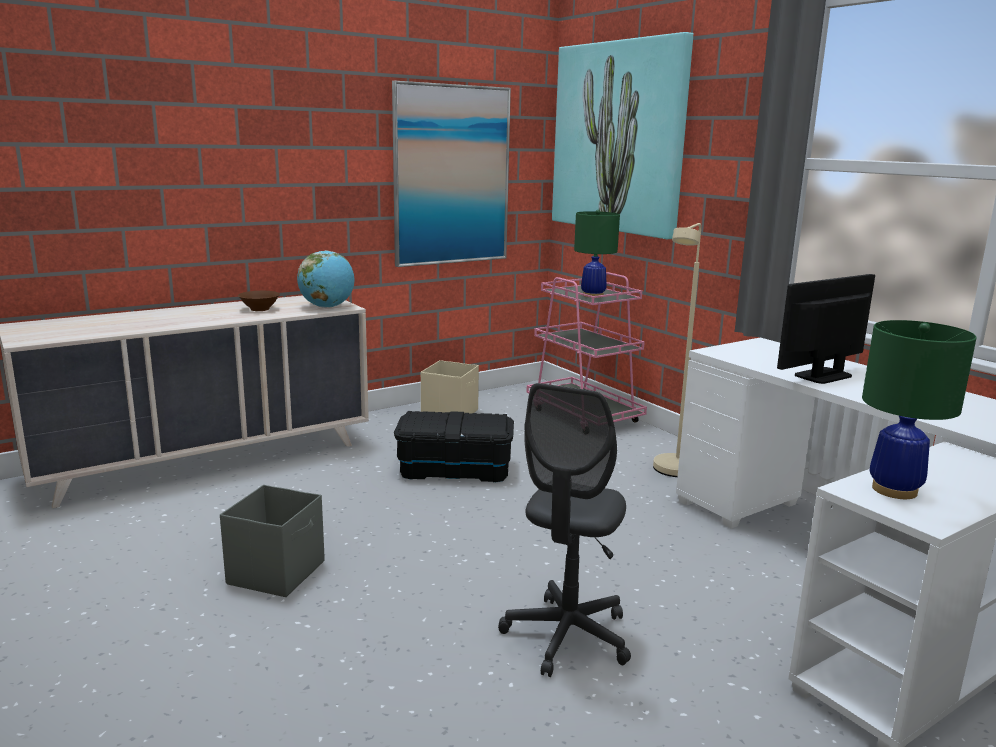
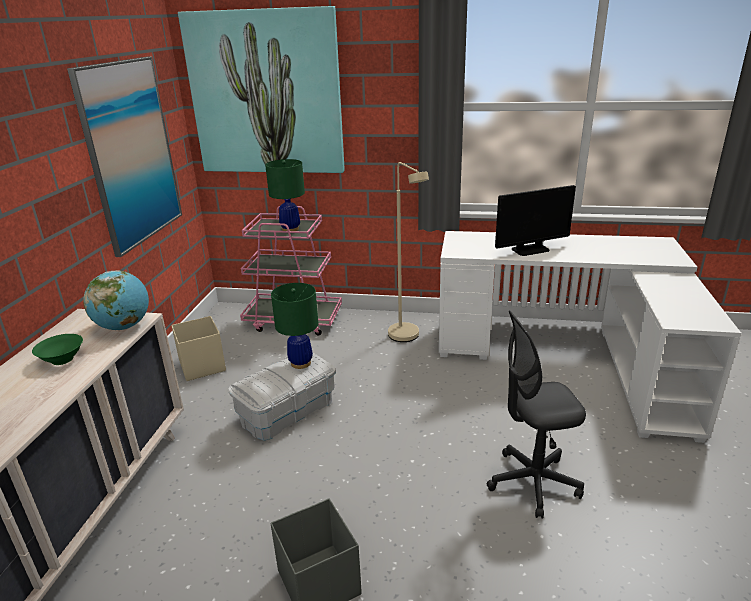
camera: 45 degrees left, 10 degrees up
brown bowl [238,291,280,311] -> green bowl [32,334,83,365]
black storage box [394,411,514,482] -> white storage box [228,353,336,441]
grey office chair [498,383,631,677] -> grey office chair turned 105 degrees clockwise [487,311,586,519]
monitor [777,274,875,384] -> monitor turned 120 degrees counterclockwise [495,185,576,256]
green table lamp [862,320,977,499] -> green table lamp moved to [271,283,318,369]

